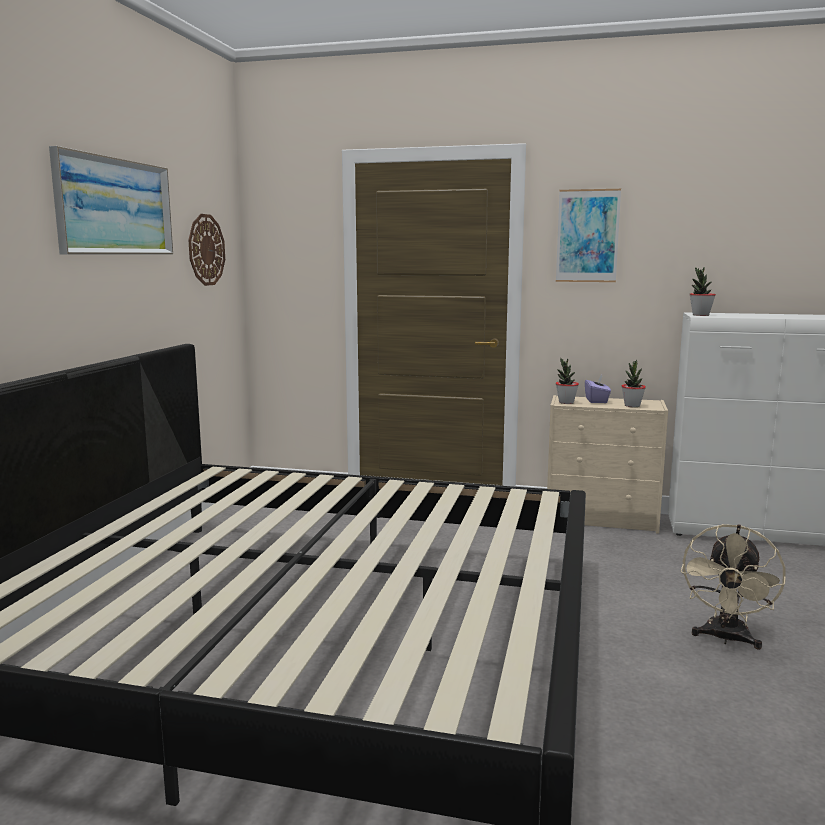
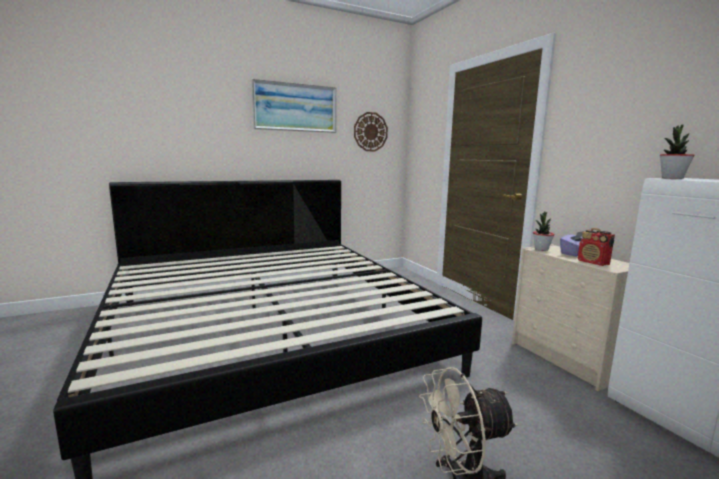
camera: 50 degrees right, 0 degrees up
picture [556,189,621,282] -> none
potted plant [622,360,646,407] -> radio [578,228,615,266]

